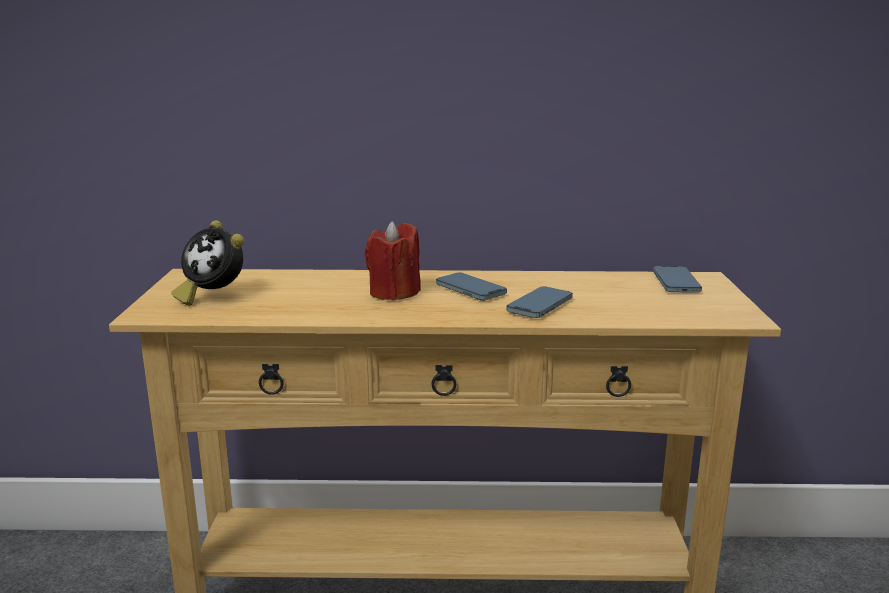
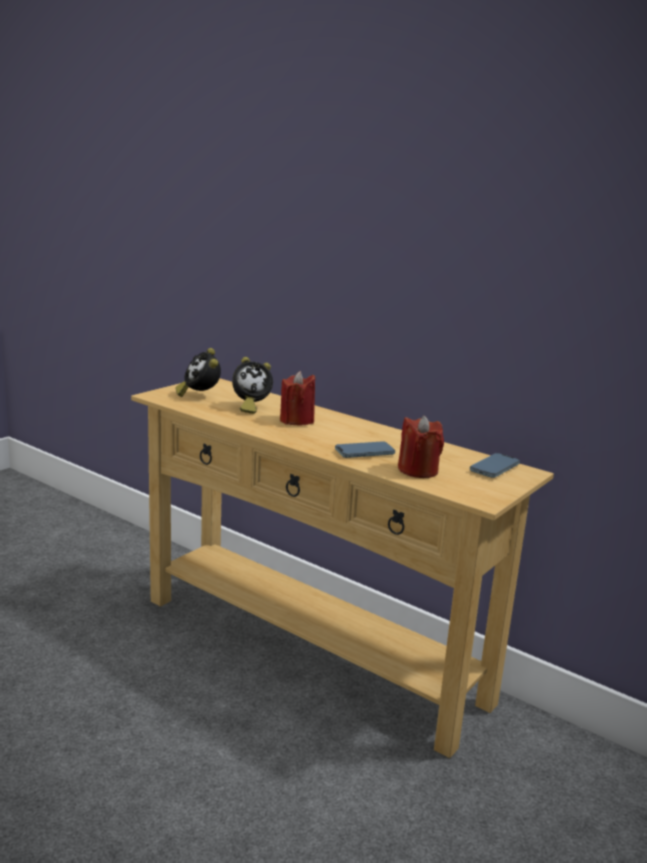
camera: 35 degrees right, 0 degrees up
phone [436,272,507,301] -> none
none -> alarm clock [232,357,273,414]
none -> red candle [398,416,444,478]

